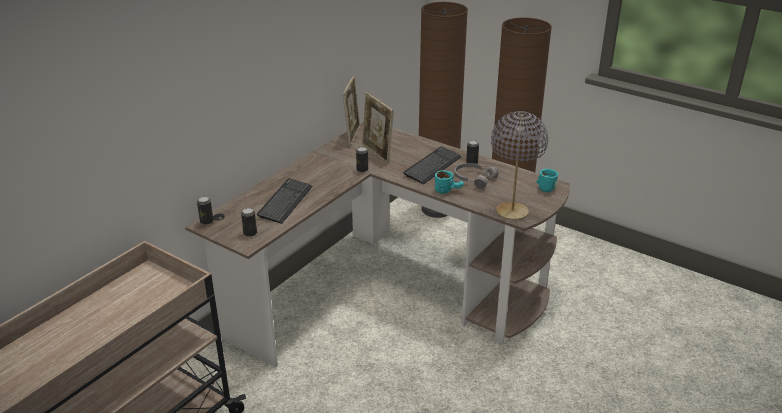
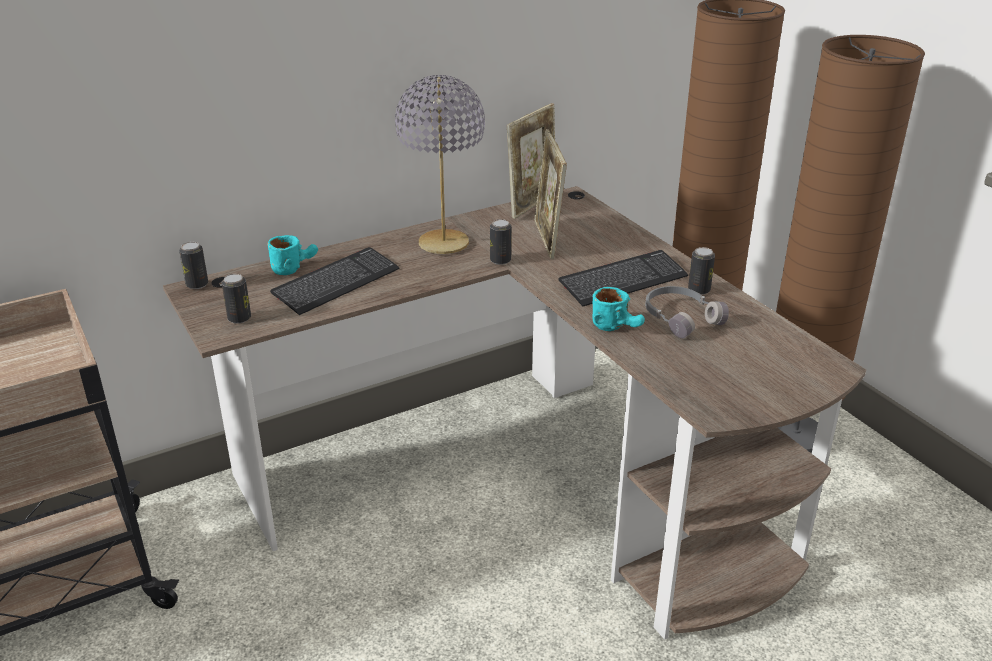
camera: 25 degrees right, 0 degrees up
grey table lamp [491,111,548,220] -> grey table lamp moved to [395,75,485,254]
turquoise mug [536,169,558,192] -> turquoise mug moved to [267,235,318,275]

